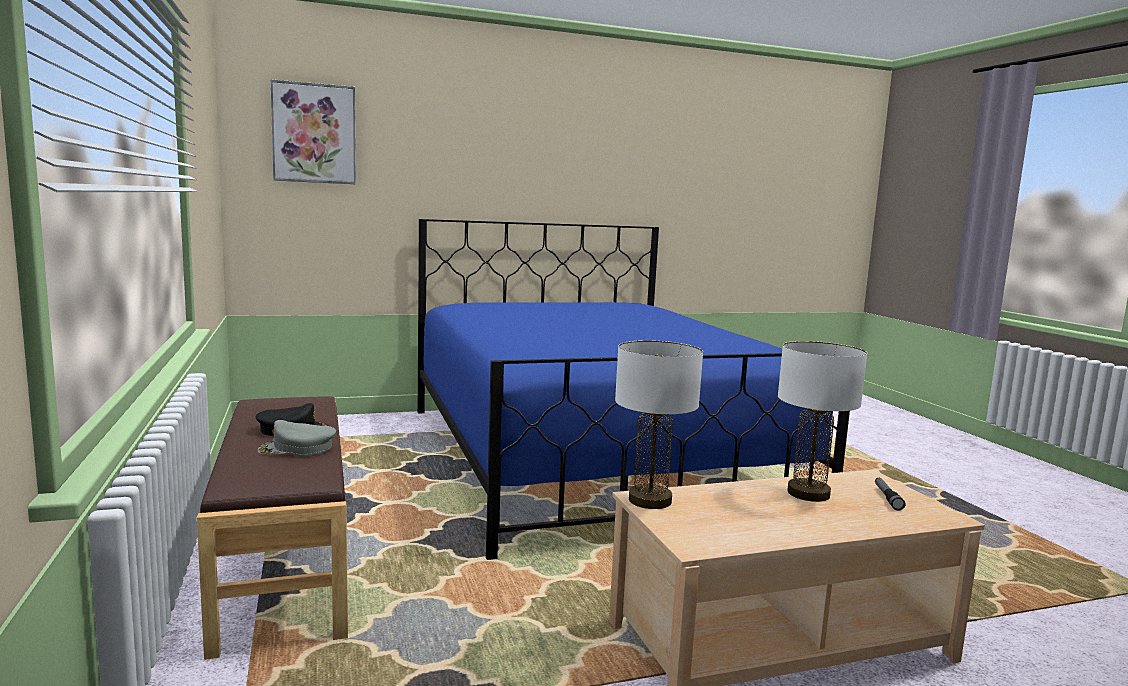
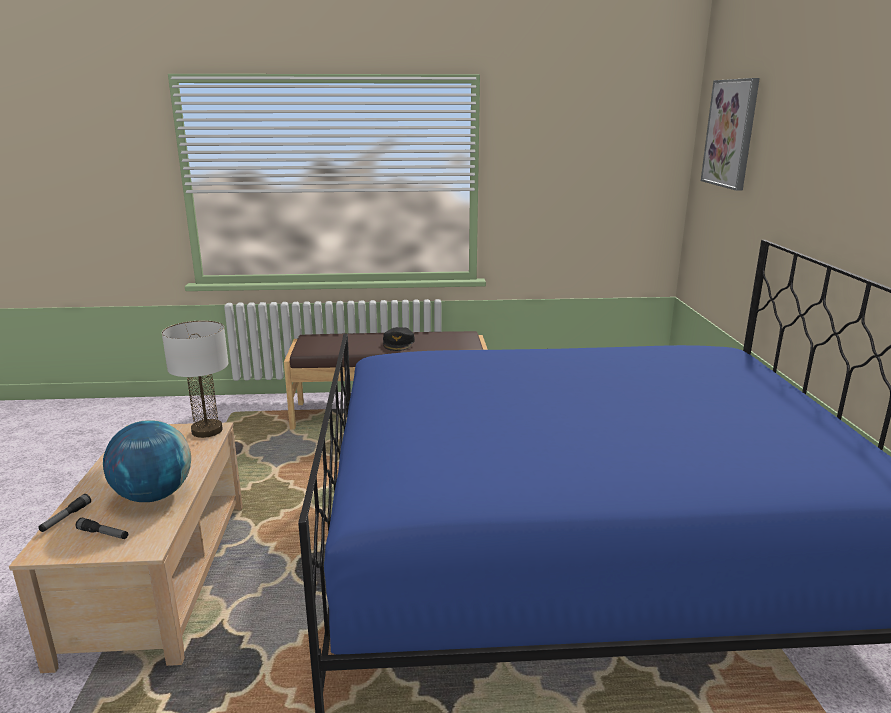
camera: 105 degrees right, 10 degrees up
grey cap [257,420,336,456] -> none
table lamp [778,341,867,502] -> globe [103,420,191,502]
none -> flashlight [38,494,91,532]

